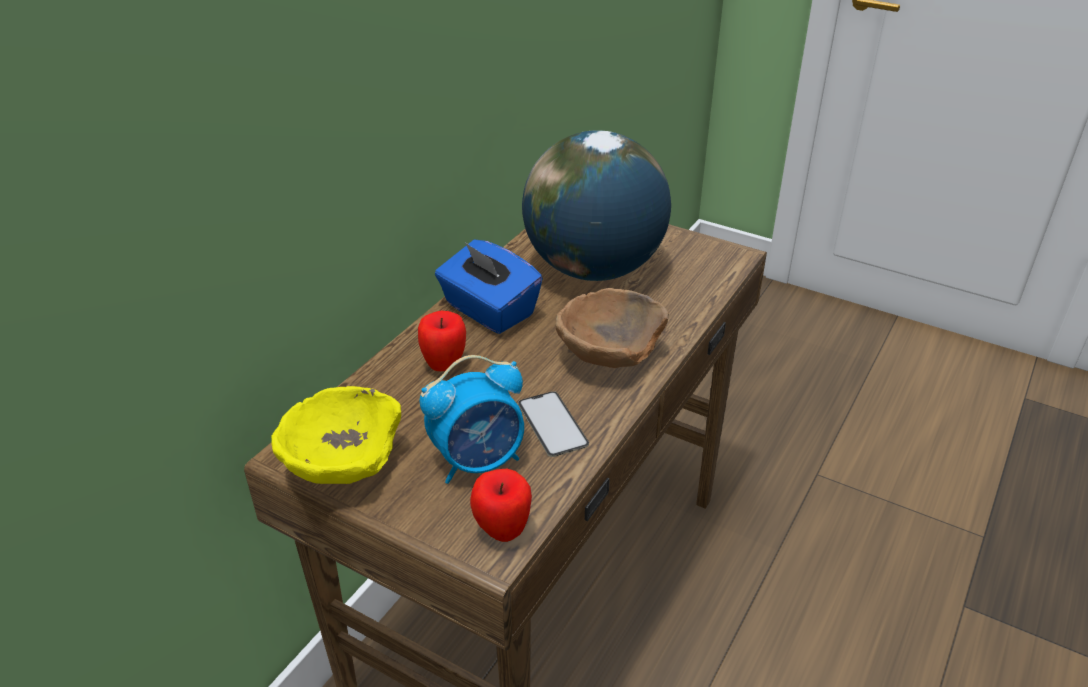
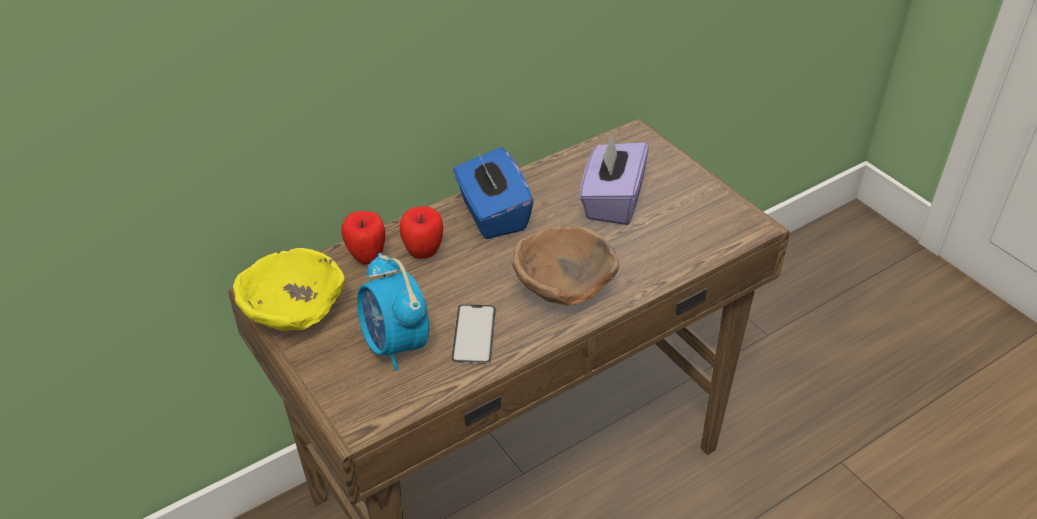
camera: 25 degrees right, 5 degrees up
alarm clock [420,355,524,484] -> alarm clock turned 60 degrees clockwise [357,253,429,371]
apple [470,469,532,542] -> apple moved to [342,211,385,265]
globe [522,130,671,281] -> purple tissue box [580,135,649,225]

